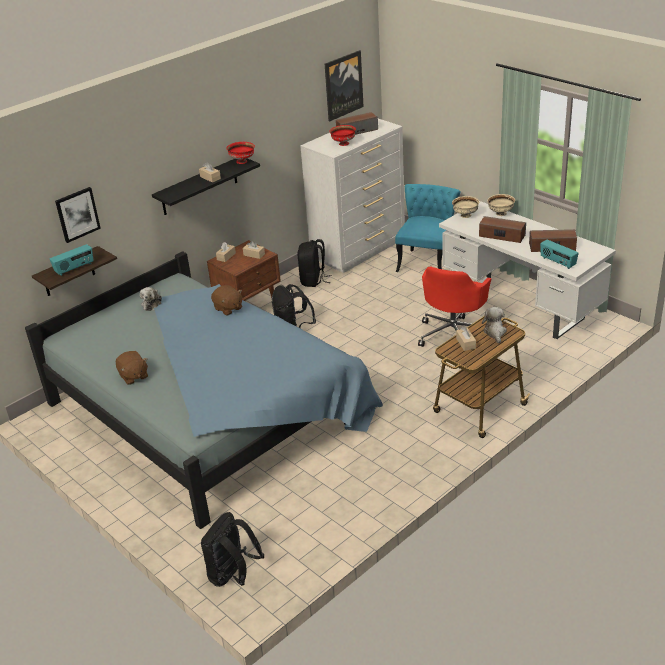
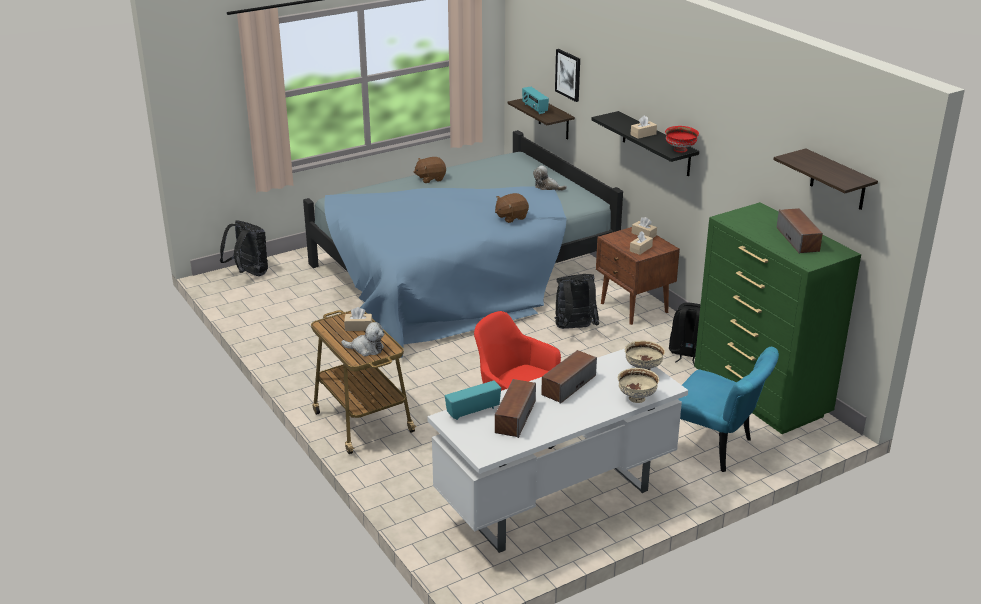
camera: 100 degrees right, 5 degrees down
white dresser [300,119,405,273] -> green dresser [694,202,861,434]
picture [325,50,364,121] -> shelf [774,148,878,210]
red bowl [329,125,356,146] -> none

